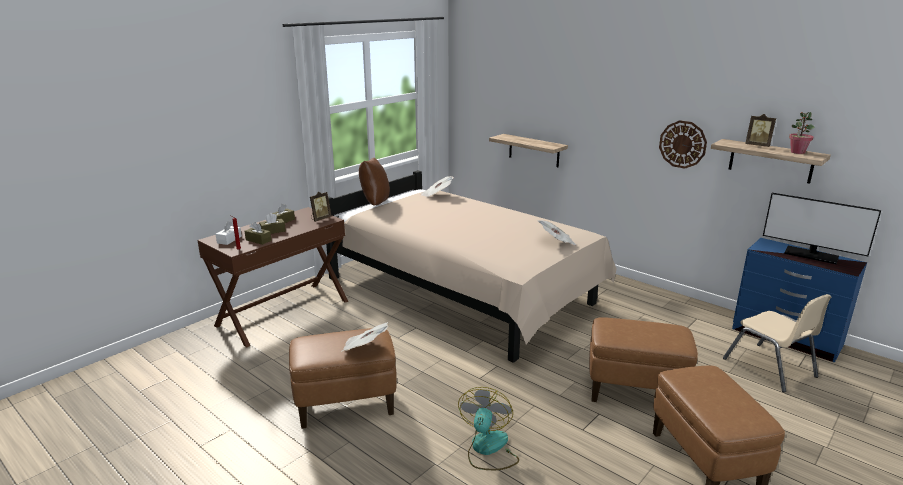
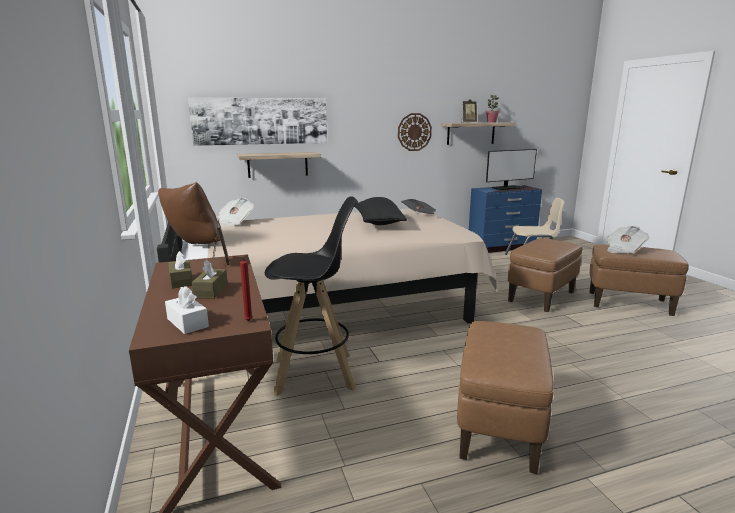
camera: 60 degrees left, 5 degrees down
brown tissue box [245,222,272,245] -> none
newspaper [341,322,388,352] -> newspaper moved to [606,226,649,254]
fan [458,387,519,470] -> none
none -> picture [188,97,327,146]
none -> black stool [265,196,358,396]
none -> black pillow [354,197,407,225]

